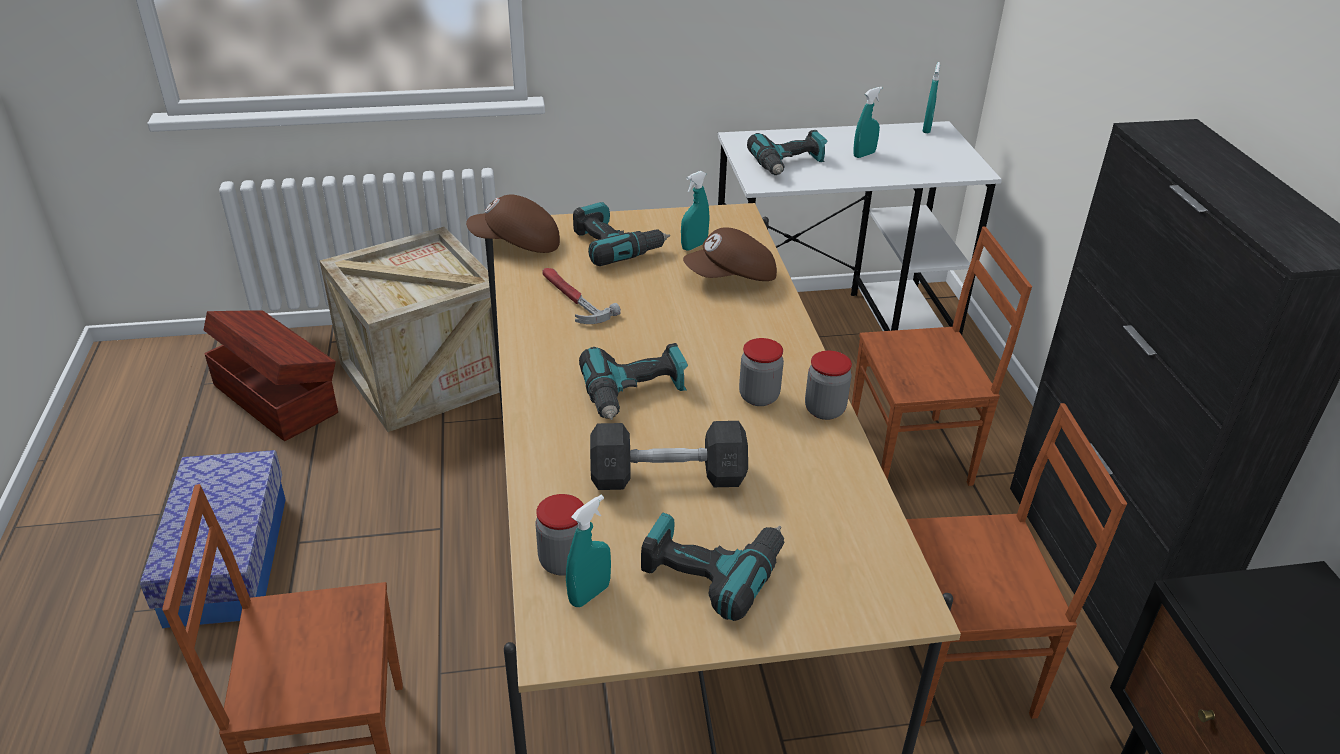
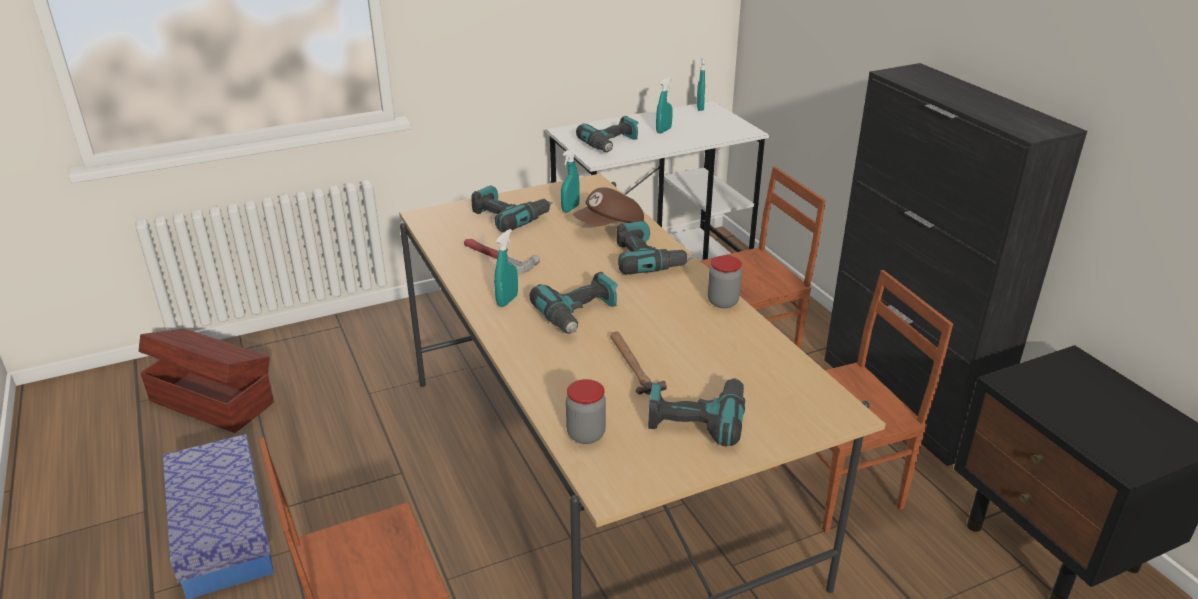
camera: 15 degrees left, 5 degrees down
crate [320,227,500,432] -> none
brown cap [466,194,560,253] -> none
turquoise spray bottle [566,495,611,607] -> turquoise spray bottle moved to [494,229,518,307]
grey dumbbell [590,421,748,490] -> hammer [610,332,667,395]
jar [739,338,784,406] -> none
none -> power drill [616,221,694,275]

